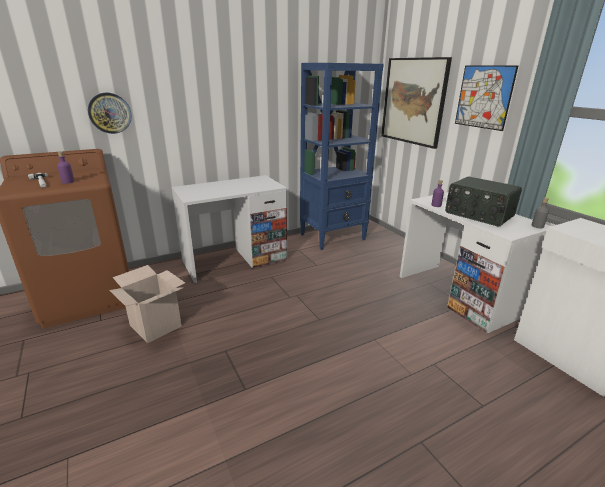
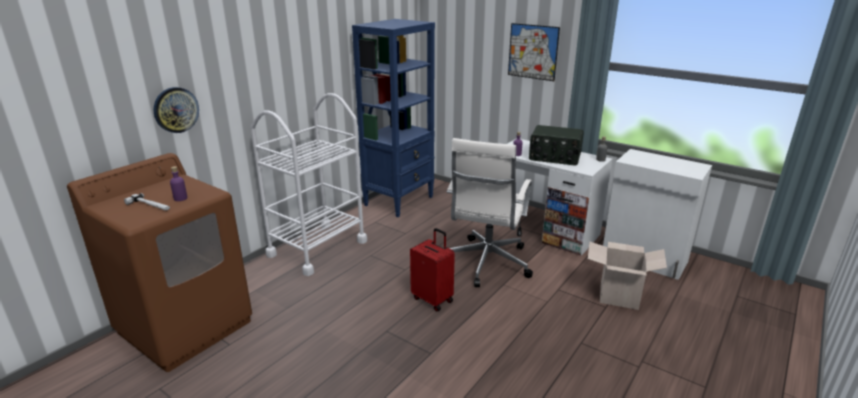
camera: 25 degrees left, 0 degrees up
cardboard box [109,265,185,343] -> cardboard box moved to [588,241,667,310]
white desk [172,175,287,283] -> white cart [250,93,367,276]
picture [381,57,452,149] -> none
none -> red suitcase [410,228,455,311]
none -> white office chair [447,138,533,287]

